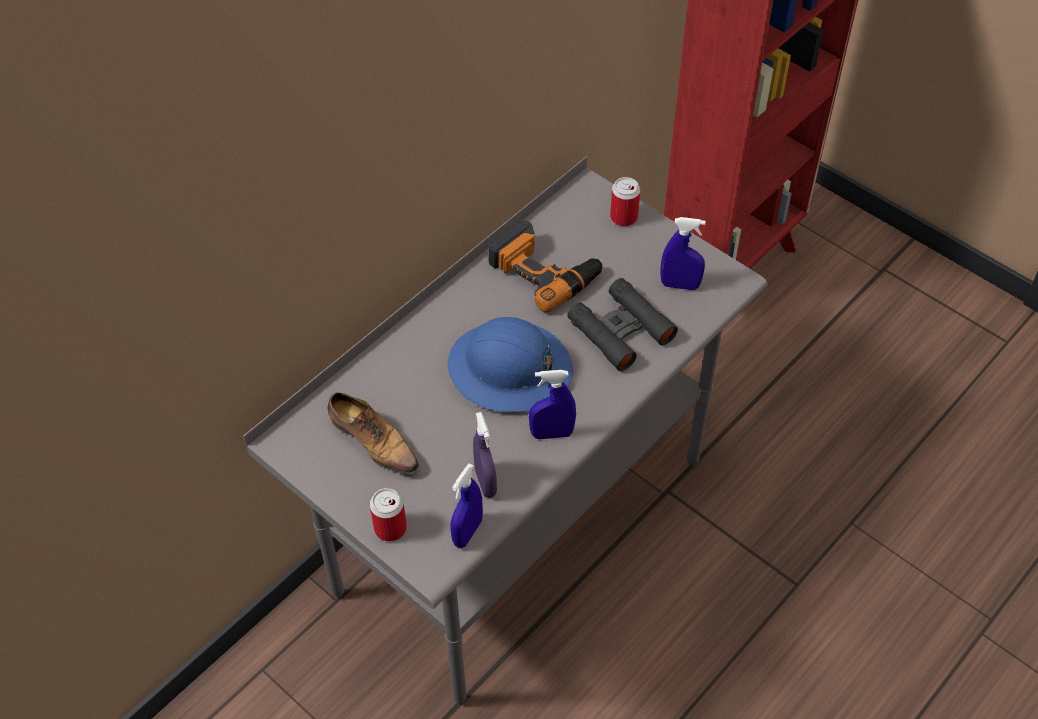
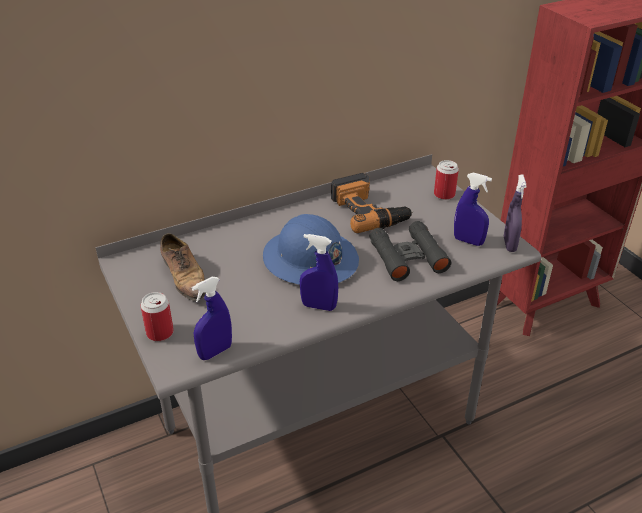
camera: 20 degrees right, 15 degrees down
purple spray bottle [473,412,497,498] -> purple spray bottle moved to [504,175,527,252]

